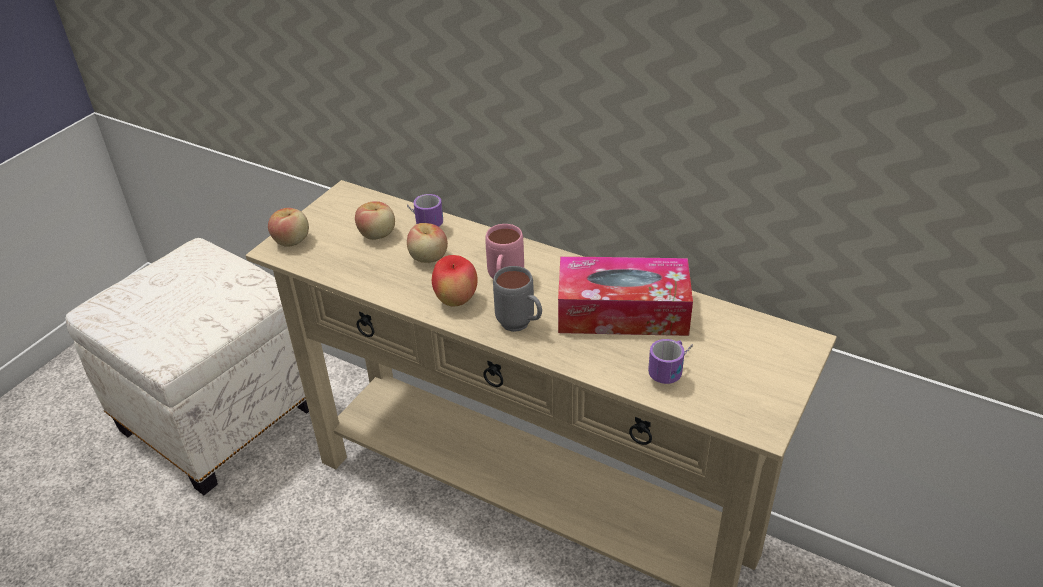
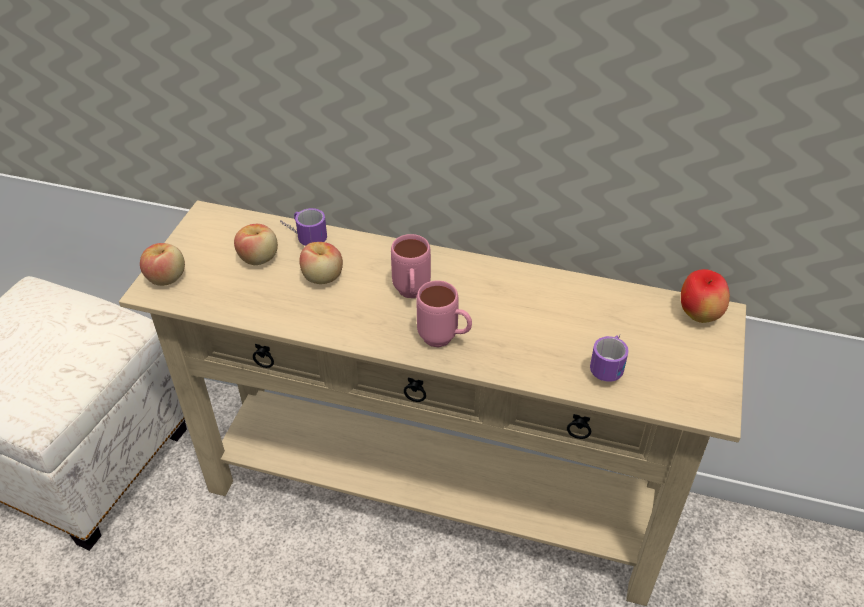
camera: 15 degrees left, 5 degrees up
apple [432,255,478,306] -> apple moved to [681,269,730,323]
grey mug [493,266,542,332] -> pink mug [417,280,472,347]
tissue box [558,256,693,336] -> none

